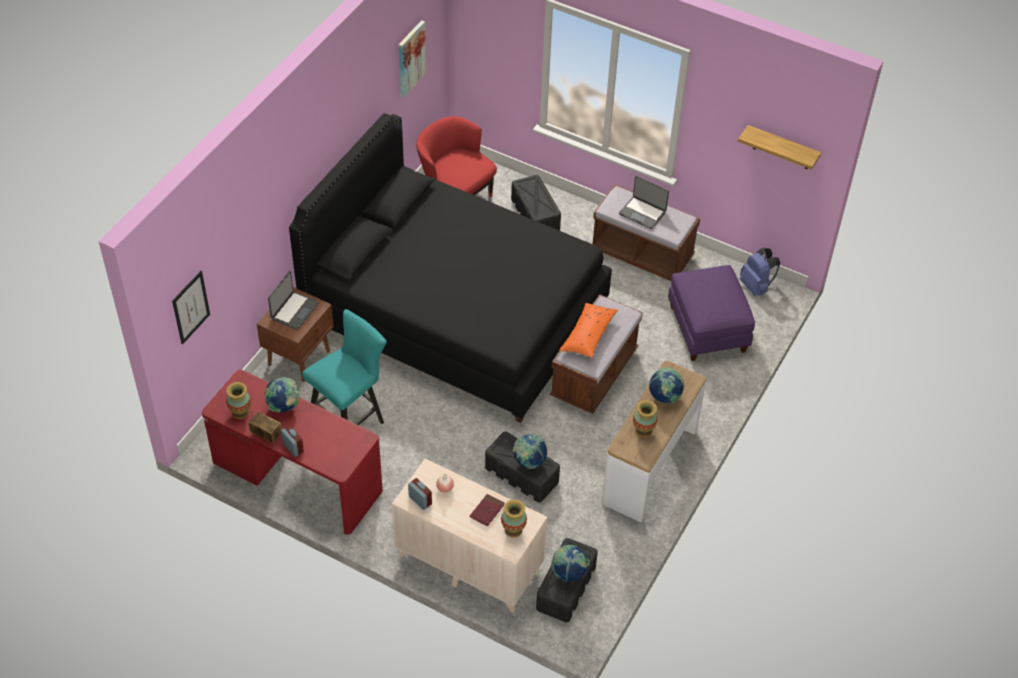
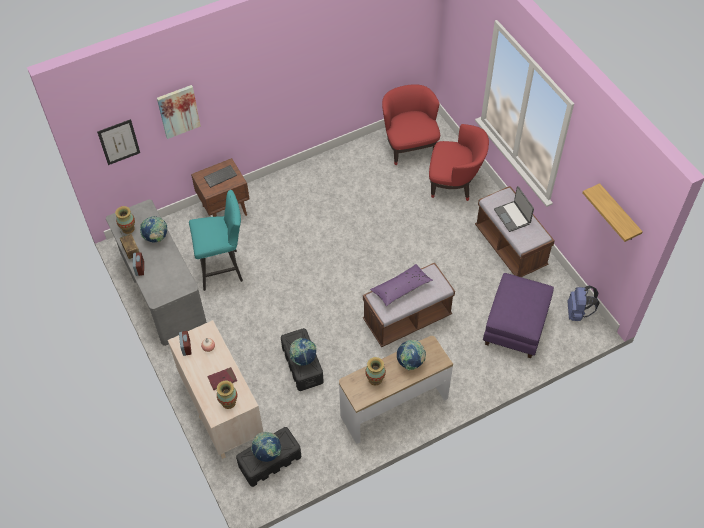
camera: 35 degrees right, 5 degrees up
red desk [202,370,383,534] -> grey desk [106,199,207,346]
laptop [268,271,319,330] -> keyboard [204,165,237,188]
black bed [289,113,612,423] -> none
picture [398,20,426,97] -> picture moved to [157,85,201,139]
black storage box [511,175,561,231] -> red armchair [429,124,489,201]
orange pillow [559,303,618,358] -> purple pillow [370,264,433,307]

